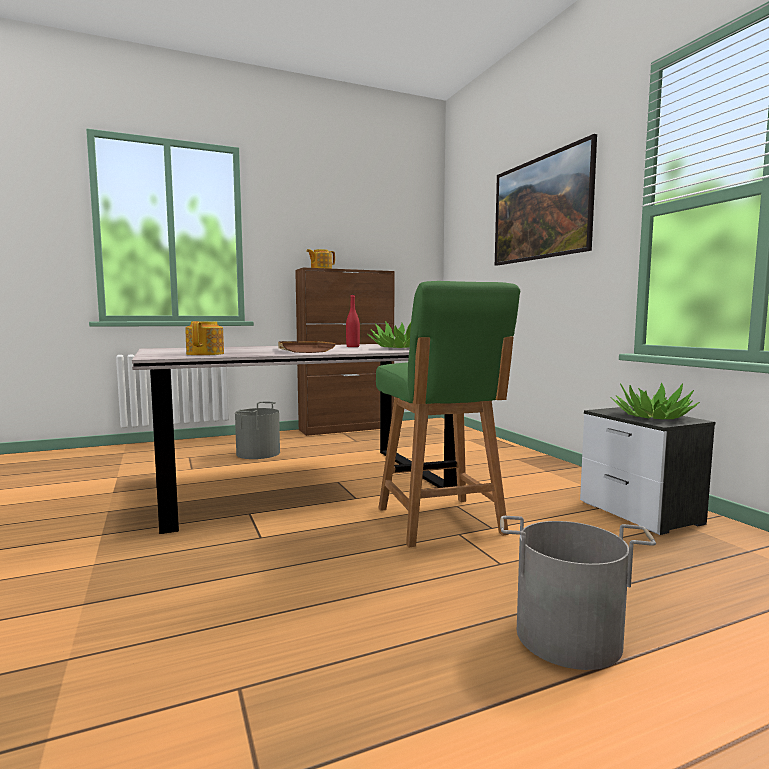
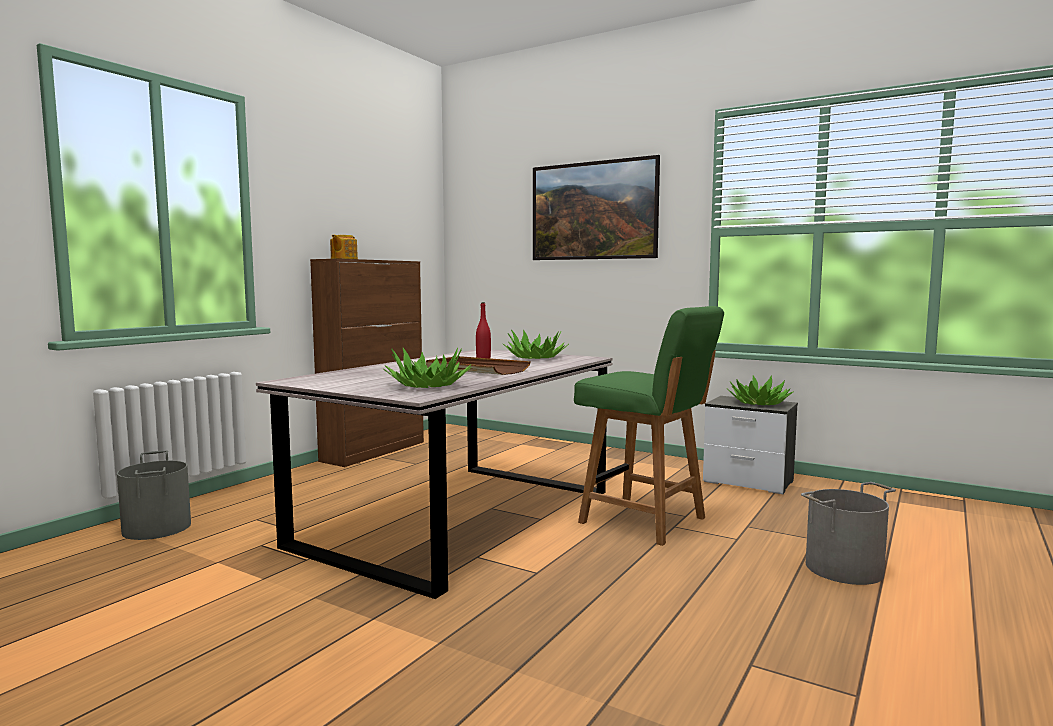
camera: 35 degrees left, 0 degrees up
teapot [185,321,224,355] -> potted plant [383,348,472,388]
grey bucket [235,402,280,459] -> grey bucket moved to [117,450,191,540]

